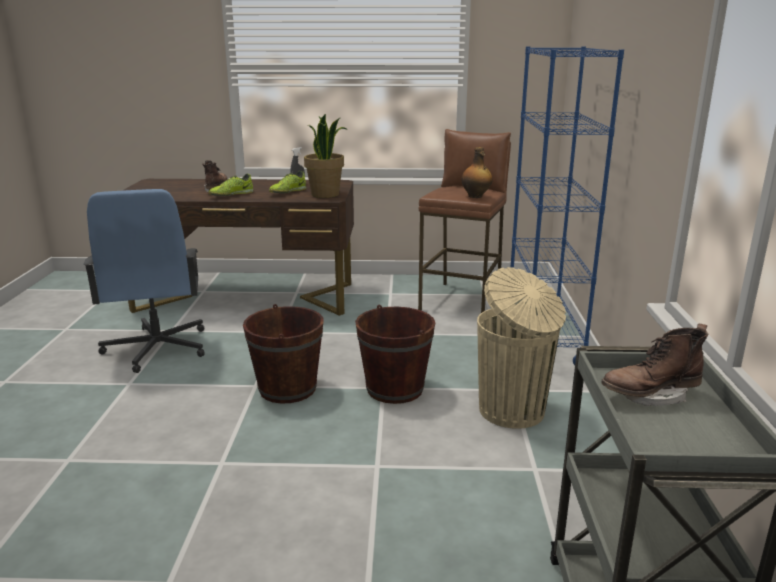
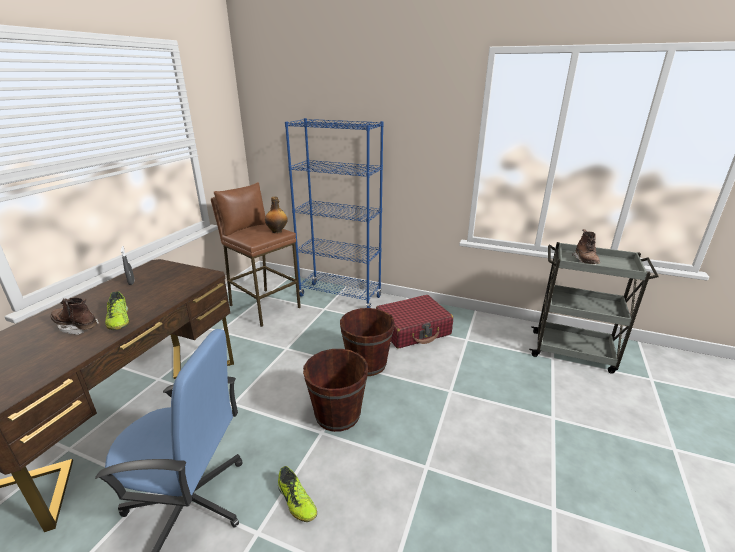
camera: 70 degrees left, 5 degrees up
shoe [269,171,306,193] -> shoe moved to [278,466,317,522]
potted plant [304,114,348,198] -> none
beige trash can [477,267,566,429] -> red suitcase [376,295,453,349]

